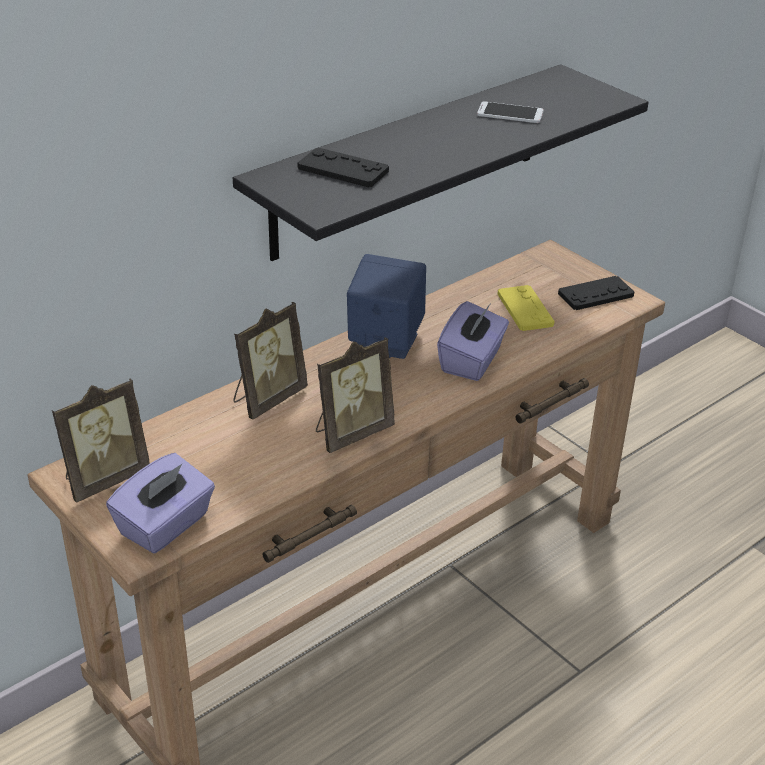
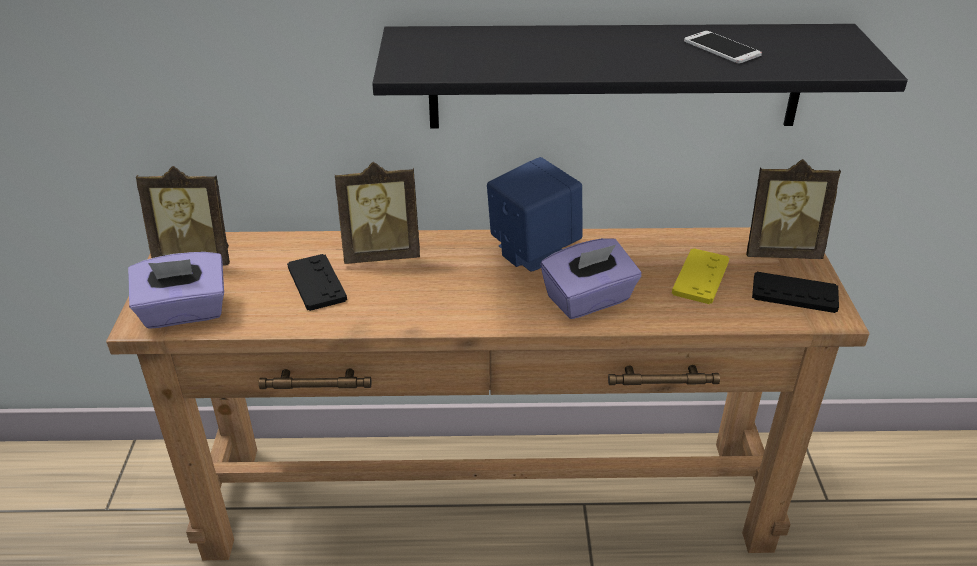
camera: 40 degrees right, 0 degrees up
black game controller [298,148,389,187] -> black game controller moved to [287,254,347,311]
picture frame [316,337,395,453] -> picture frame moved to [746,159,841,259]

